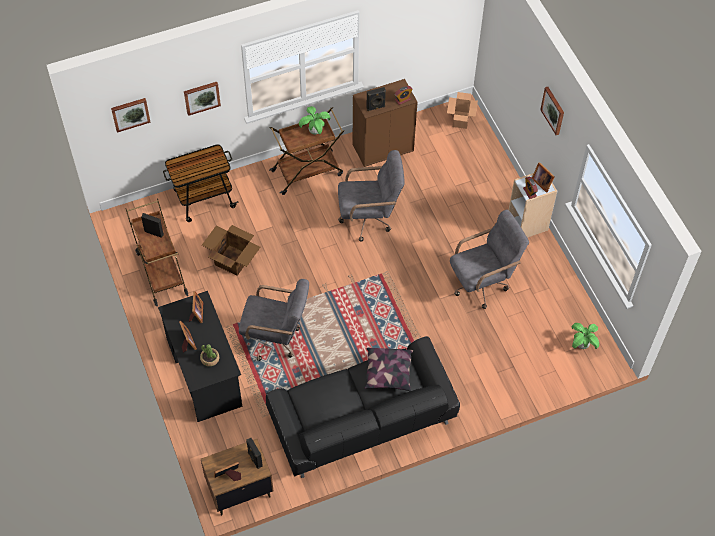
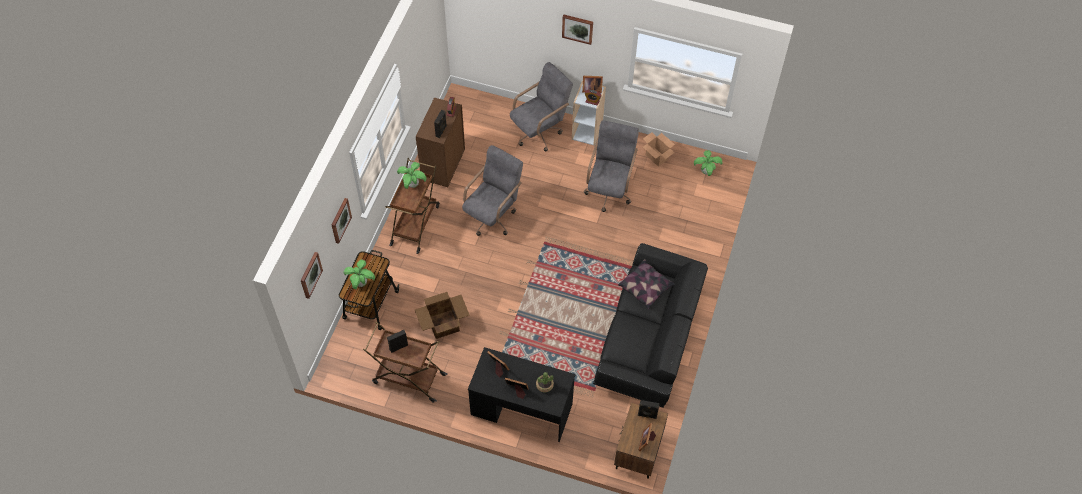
camera: 50 degrees left, 0 degrees up
grey office chair [239,279,309,361] -> grey office chair moved to [510,62,573,152]
cardboard box [447,92,478,129] -> cardboard box moved to [643,132,675,167]
none -> potted plant [343,260,375,289]

